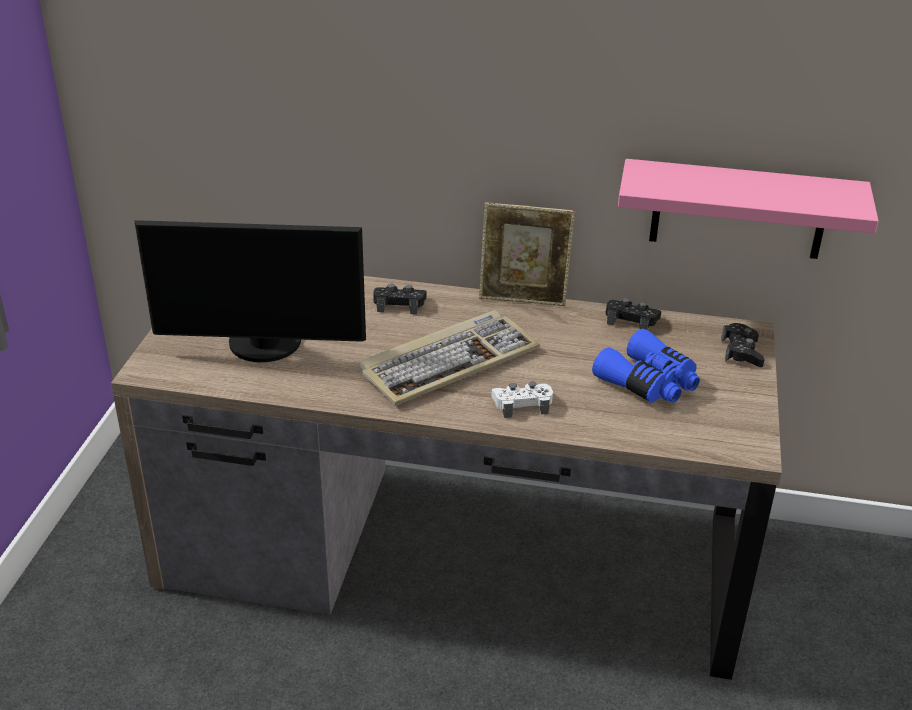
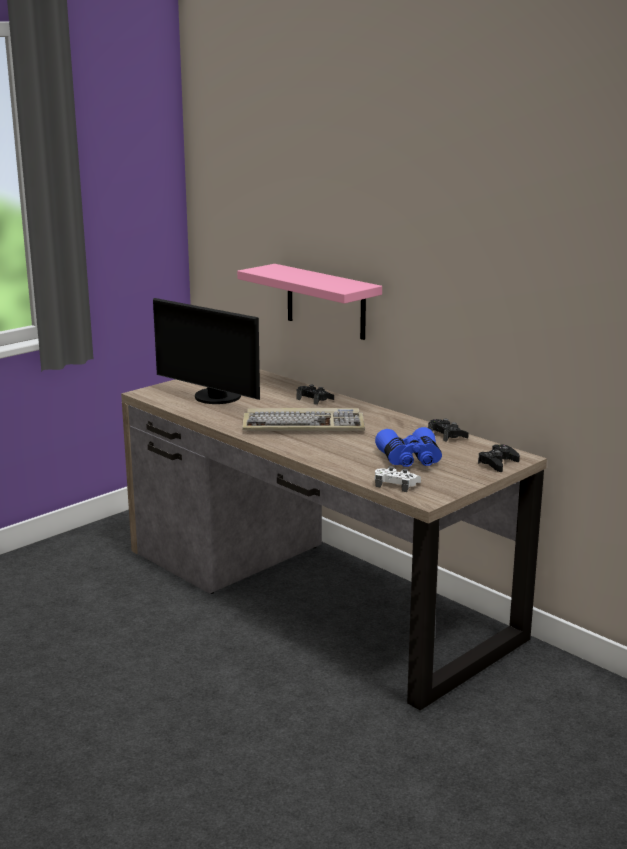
camera: 35 degrees right, 15 degrees down
picture frame [479,202,575,306] -> none
white game controller [491,382,553,418] -> white game controller moved to [375,466,421,492]
pink shelf [618,159,878,259] -> pink shelf moved to [237,264,382,340]

